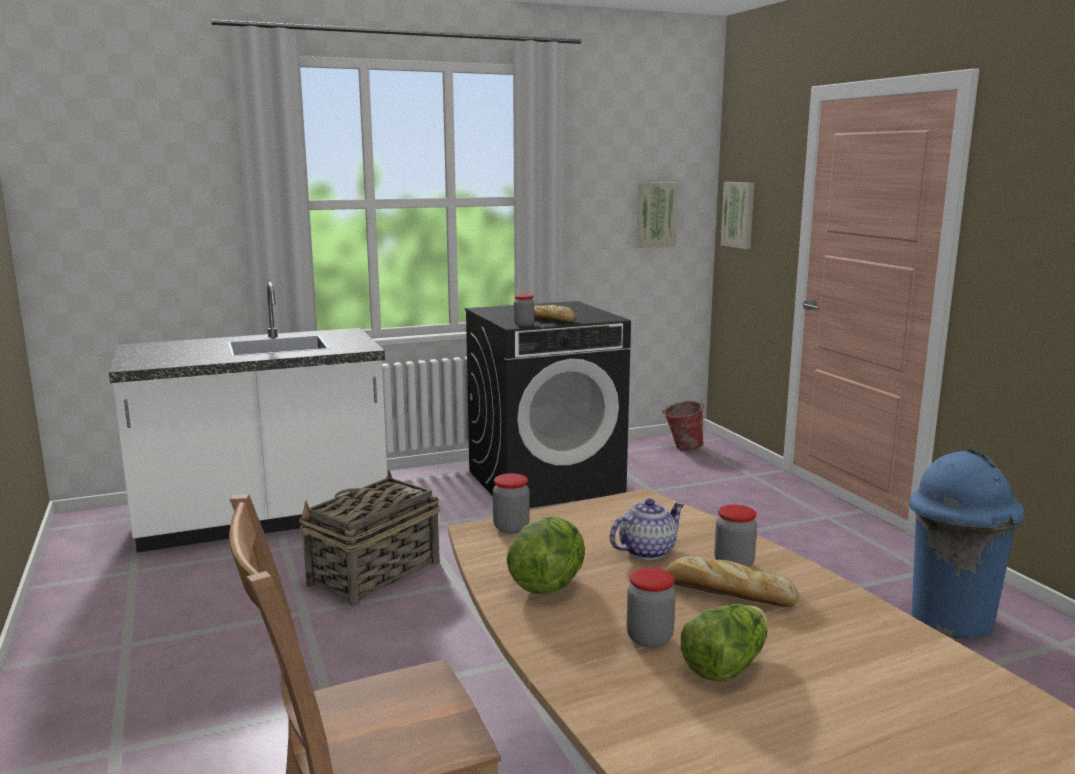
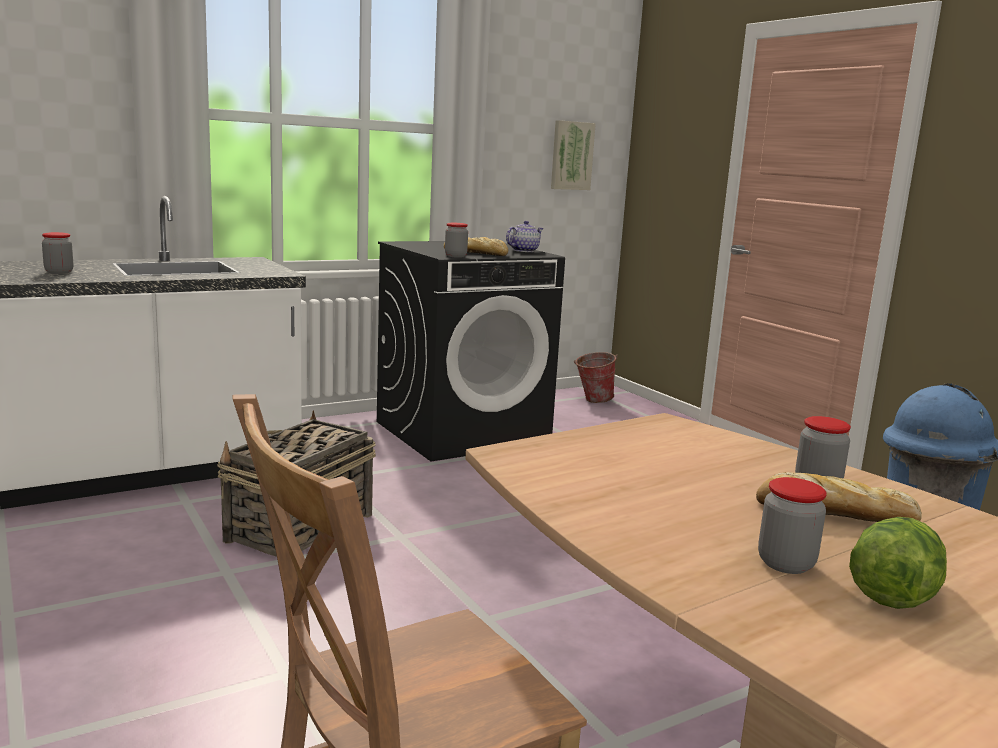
camera: 10 degrees left, 0 degrees up
jar [493,473,530,533] -> jar moved to [42,232,73,274]
lettuce [506,517,585,594] -> none
teapot [610,498,685,560] -> teapot moved to [506,221,544,252]
picture [721,182,754,249] -> none

